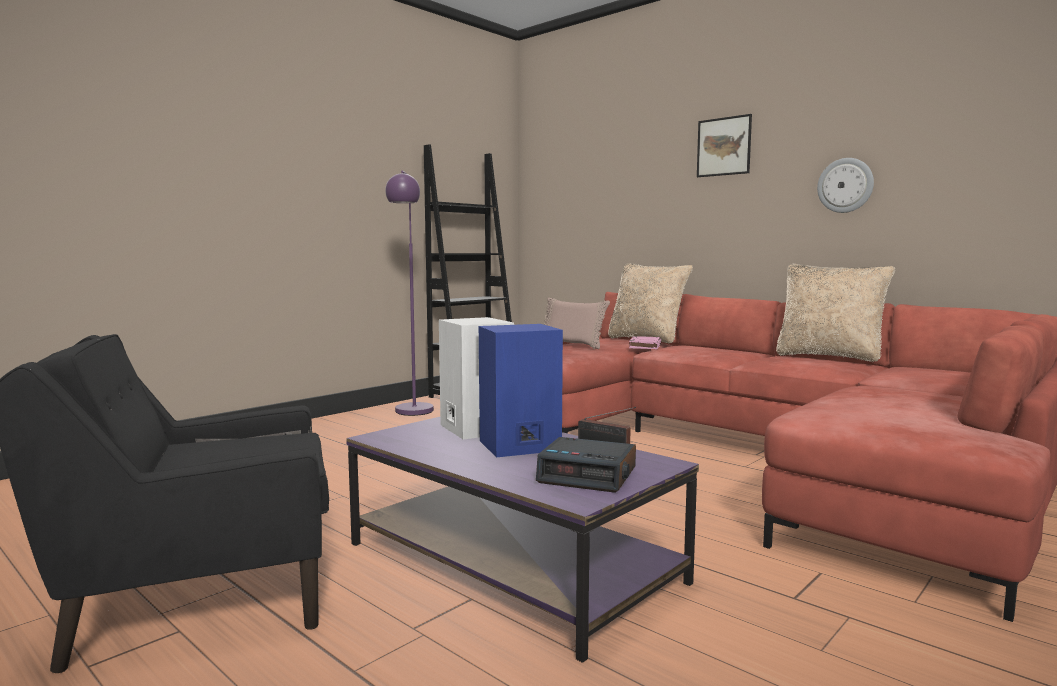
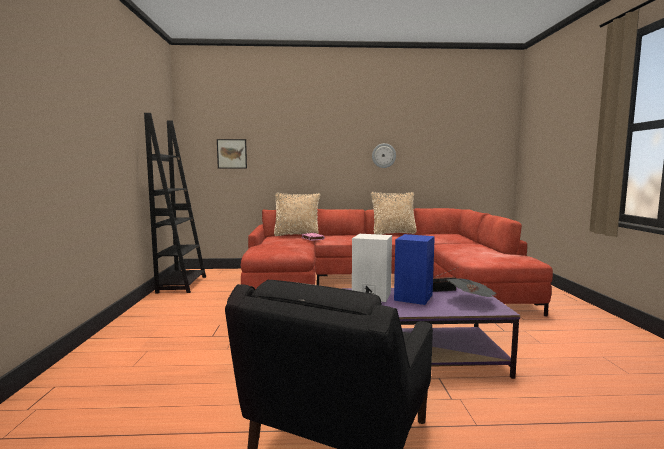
camera: 45 degrees left, 0 degrees up
purple floor lamp [385,171,434,416] -> none
alarm clock [536,437,636,493] -> newspaper [447,278,496,297]
beige pillow [544,298,610,349] -> none
picture [697,114,752,177] -> picture moved to [217,139,247,168]

